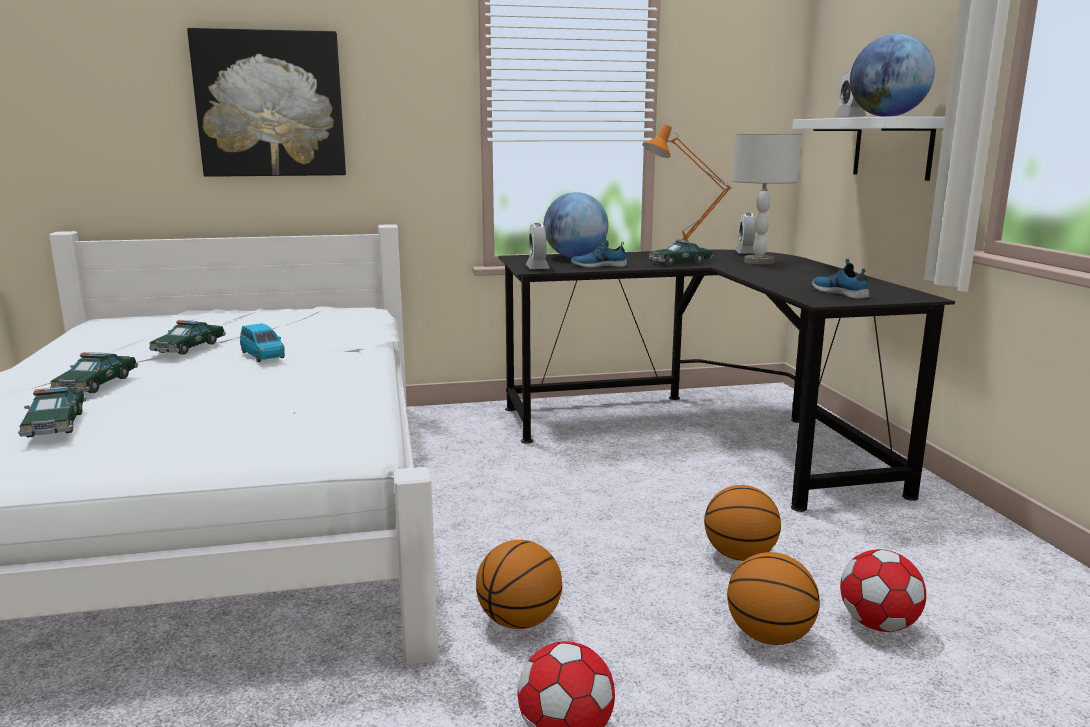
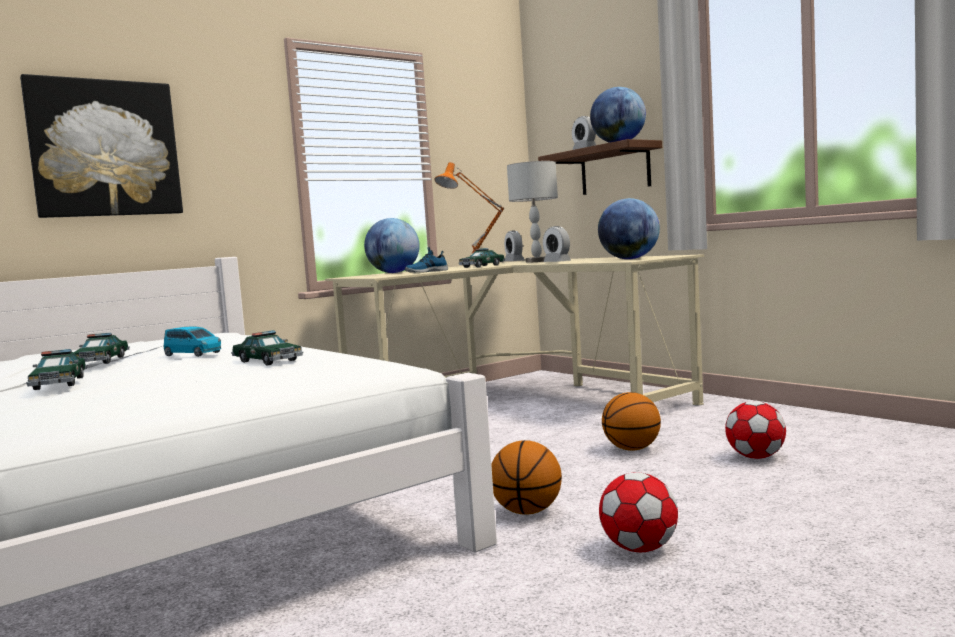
camera: 25 degrees left, 10 degrees down
toy car [18,386,87,438] -> toy car moved to [231,330,303,365]
black desk [499,250,955,512] -> beige desk [325,254,704,405]
alarm clock [526,223,550,269] -> alarm clock moved to [543,226,571,262]
basketball [727,552,820,645] -> none
white shelf [792,117,945,181] -> brown shelf [538,139,662,195]
shoe [812,259,869,299] -> globe [598,198,660,259]

